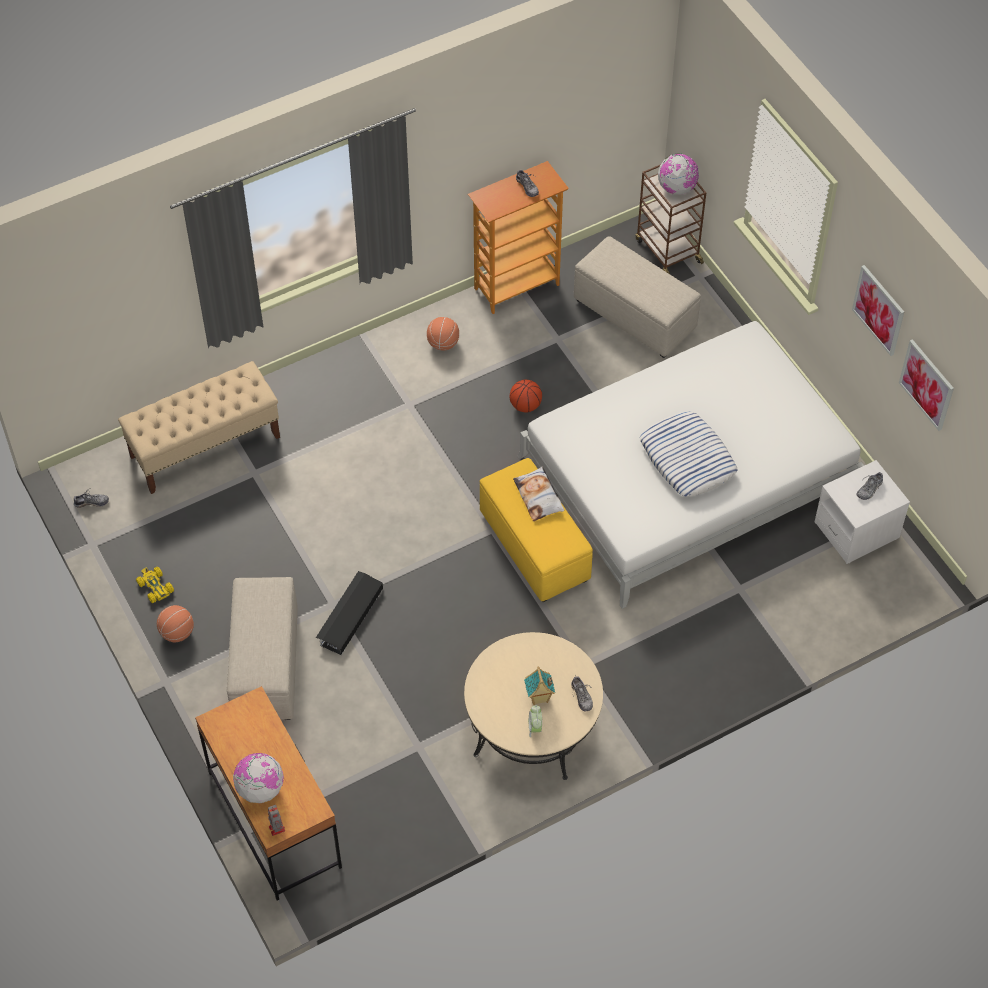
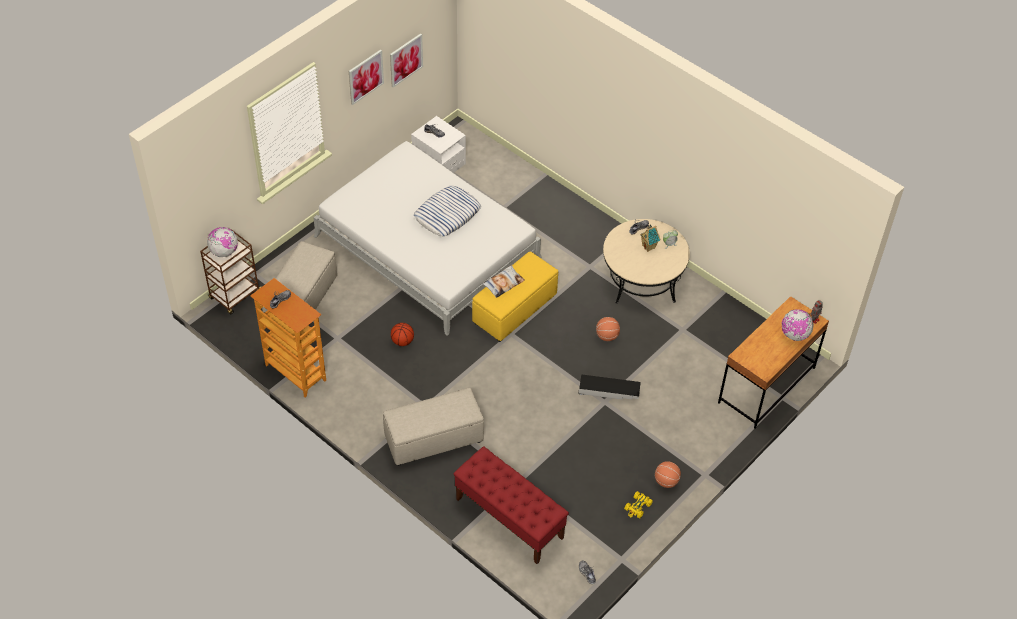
camera: 110 degrees left, 5 degrees down
beige bench [118,361,280,494] -> red bench [453,446,569,564]
beige ottoman [227,577,298,720] -> beige ottoman moved to [383,388,484,466]
basketball [427,317,459,350] -> basketball moved to [596,317,620,341]

